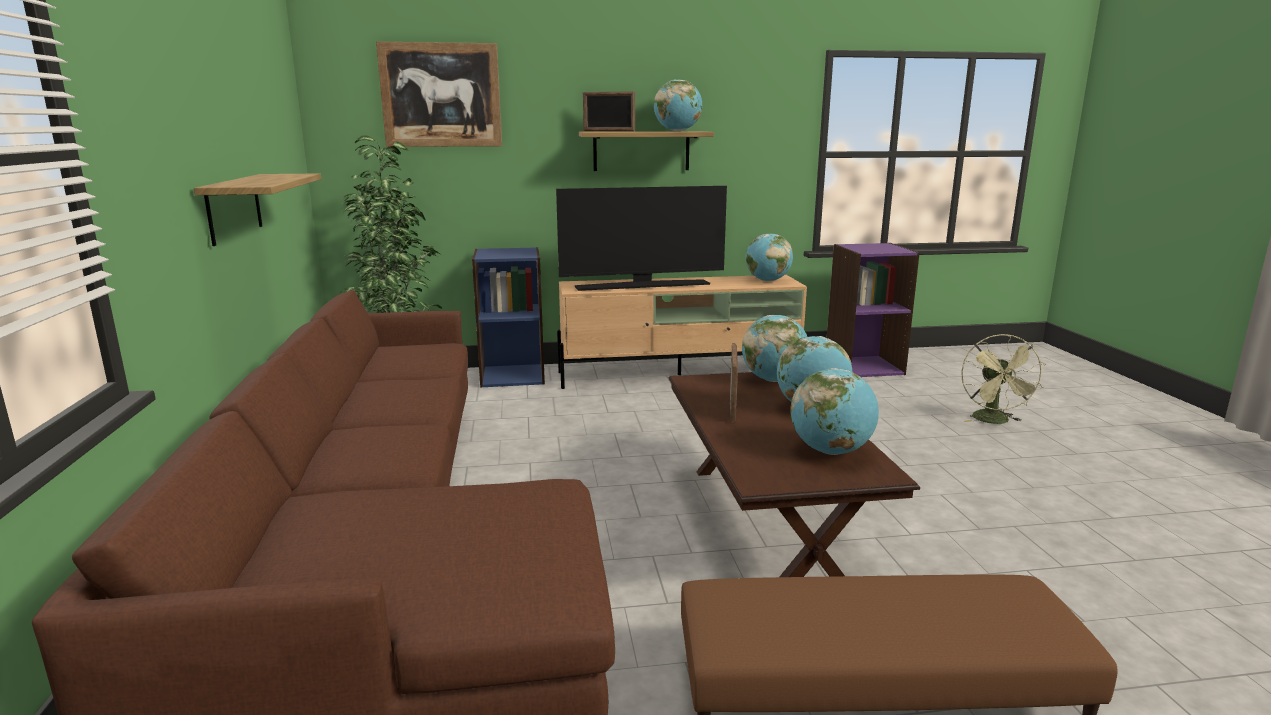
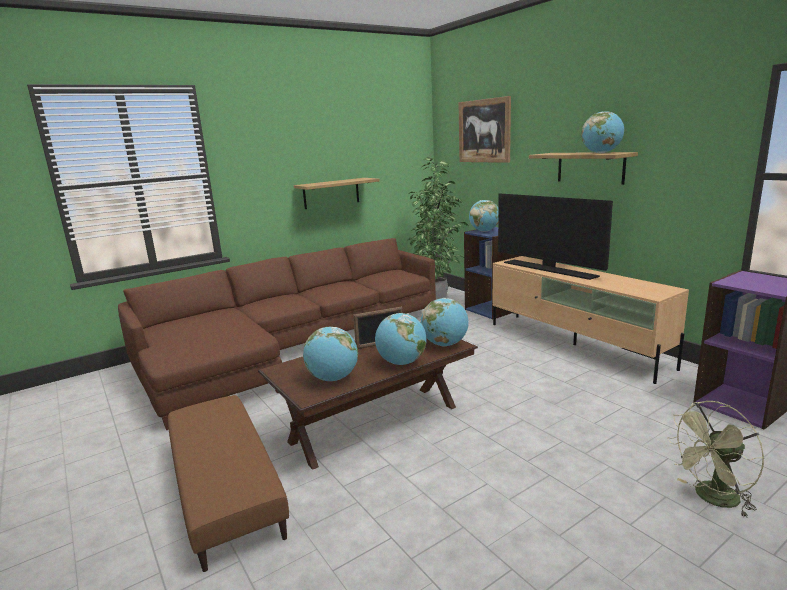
camera: 65 degrees right, 0 degrees up
picture frame [583,92,635,132] -> none
globe [746,234,793,281] -> globe moved to [469,200,499,232]

